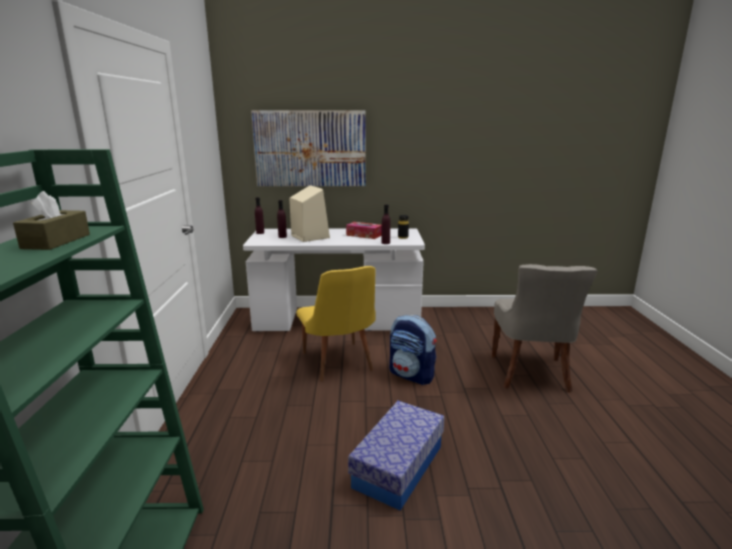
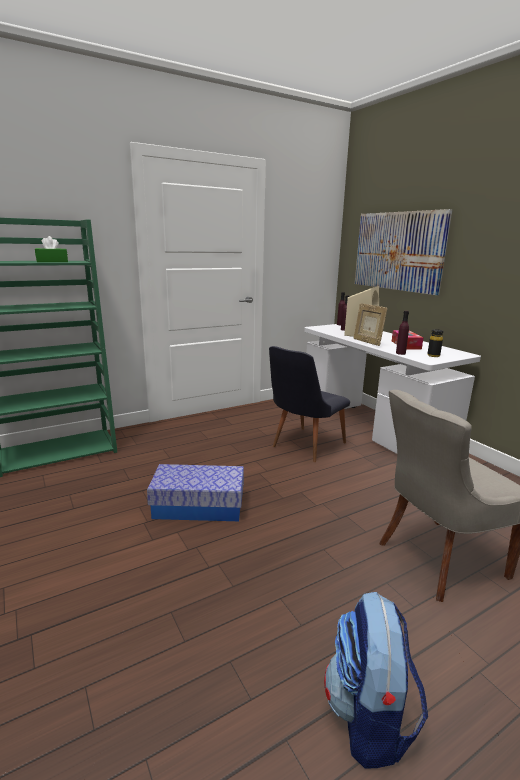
camera: 60 degrees right, 0 degrees up
brown tissue box [13,191,90,250] -> green tissue box [35,236,68,262]
yellow chair [296,266,376,381] -> black chair [269,346,350,462]
backpack [389,315,437,385] -> backpack moved to [324,592,428,769]
none -> picture frame [354,303,387,346]

